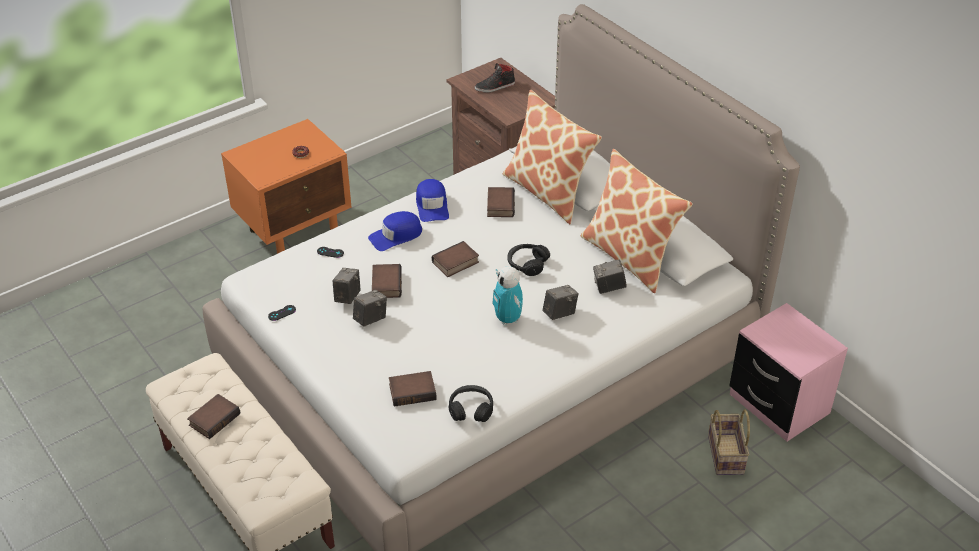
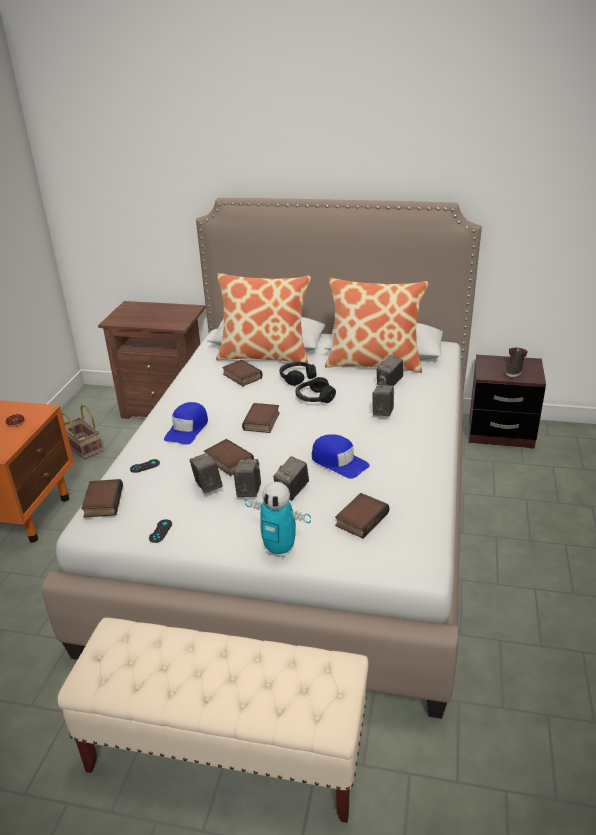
camera: 40 degrees left, 10 degrees down
book [187,394,240,439] -> book moved to [81,479,123,518]
blue cap [416,179,449,222] -> blue cap moved to [312,434,370,479]
black headphones [449,385,493,422] -> black headphones moved to [280,362,316,386]
black shoe [475,63,515,93] -> black shoe moved to [506,348,528,377]
toy robot [492,266,523,326] -> toy robot moved to [245,482,311,557]
basket [708,409,750,475] -> basket moved to [62,404,103,460]
pink nightstand [729,303,848,442] -> brown nightstand [469,355,546,448]
none -> camera [273,456,309,501]

